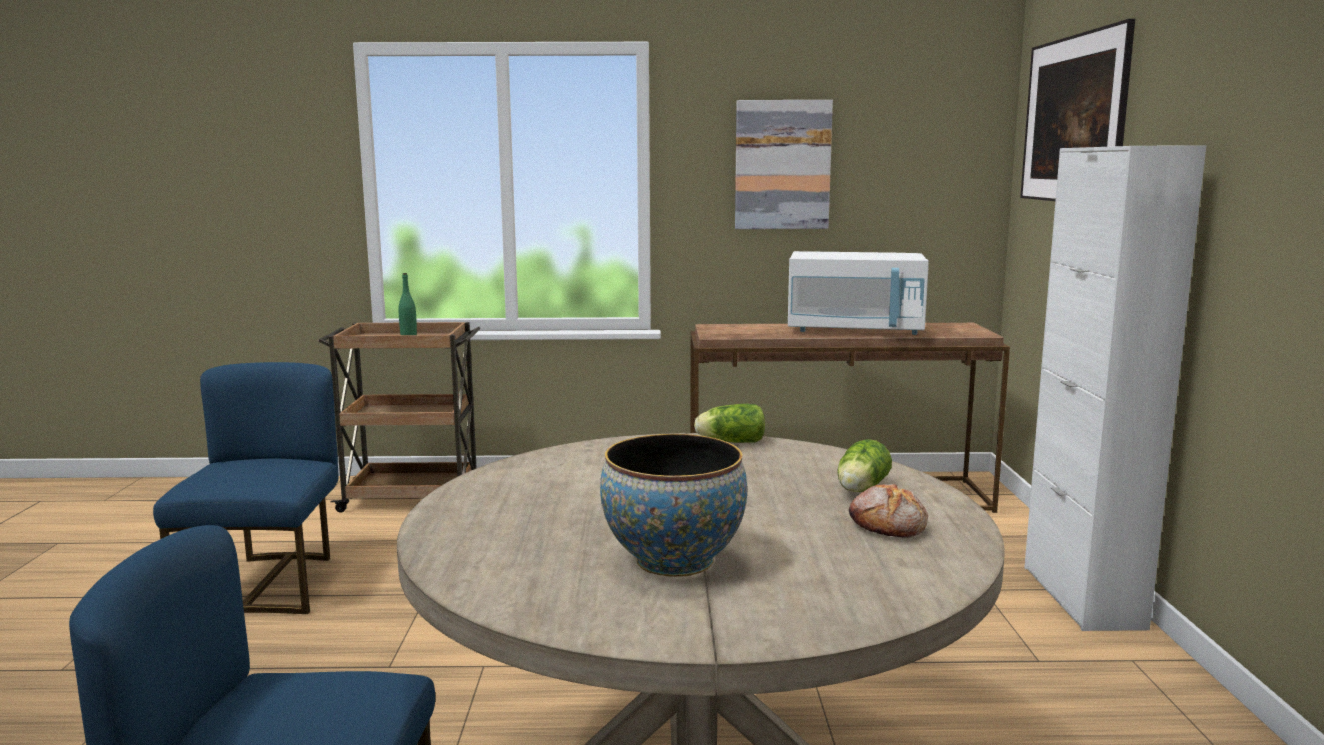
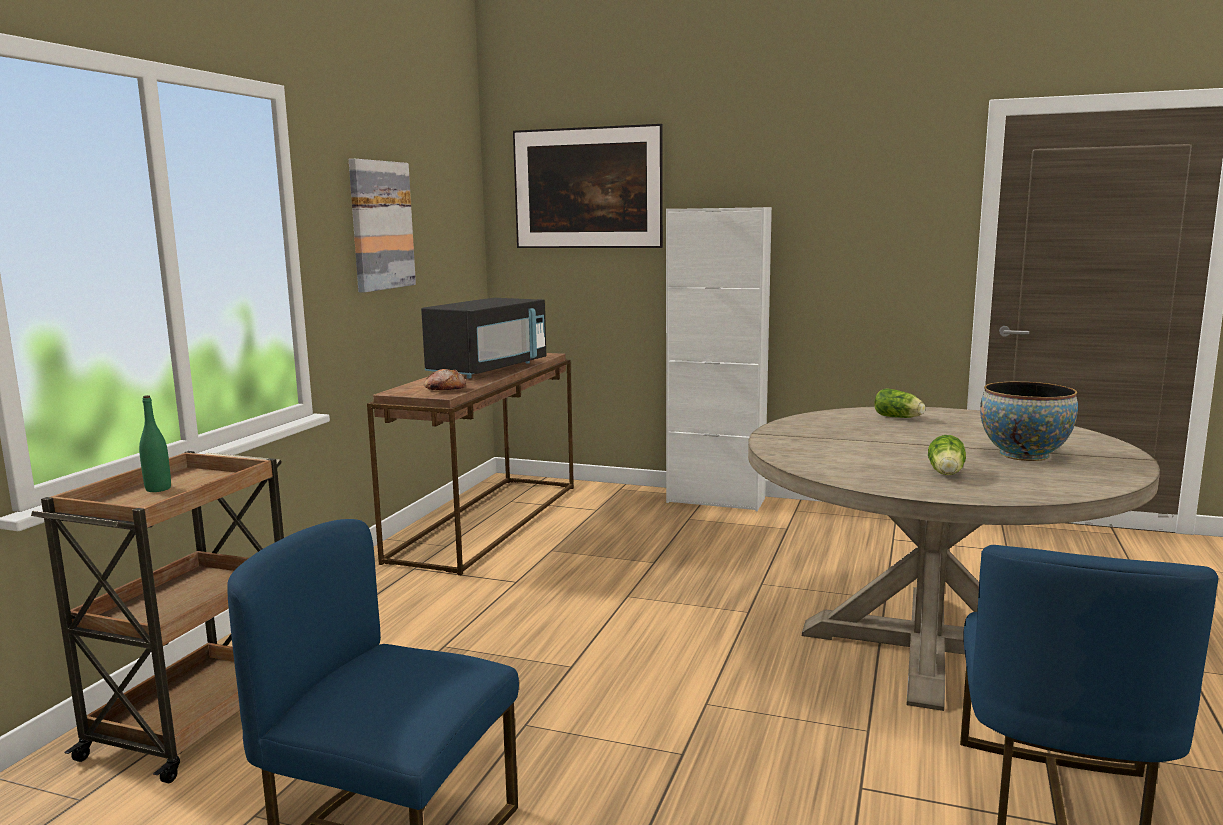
camera: 70 degrees left, 0 degrees up
lettuce [694,404,765,443] -> lettuce moved to [928,435,966,475]
white microwave [788,251,929,335] -> black microwave [421,298,546,378]
bread [849,484,928,538] -> bread moved to [424,369,466,390]

